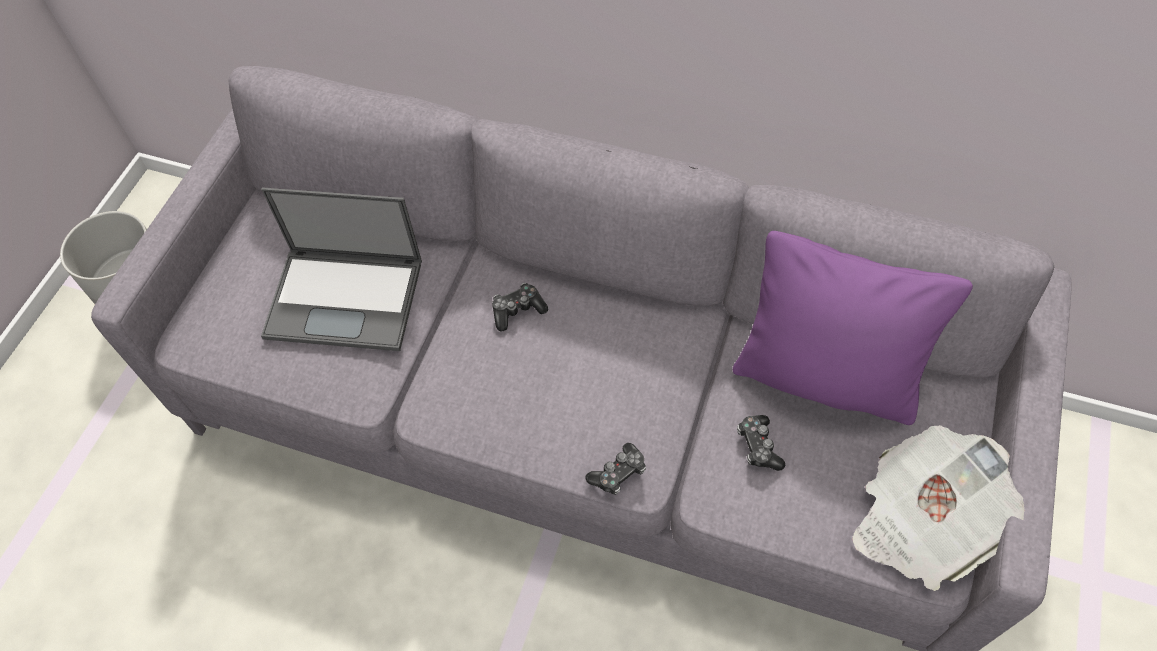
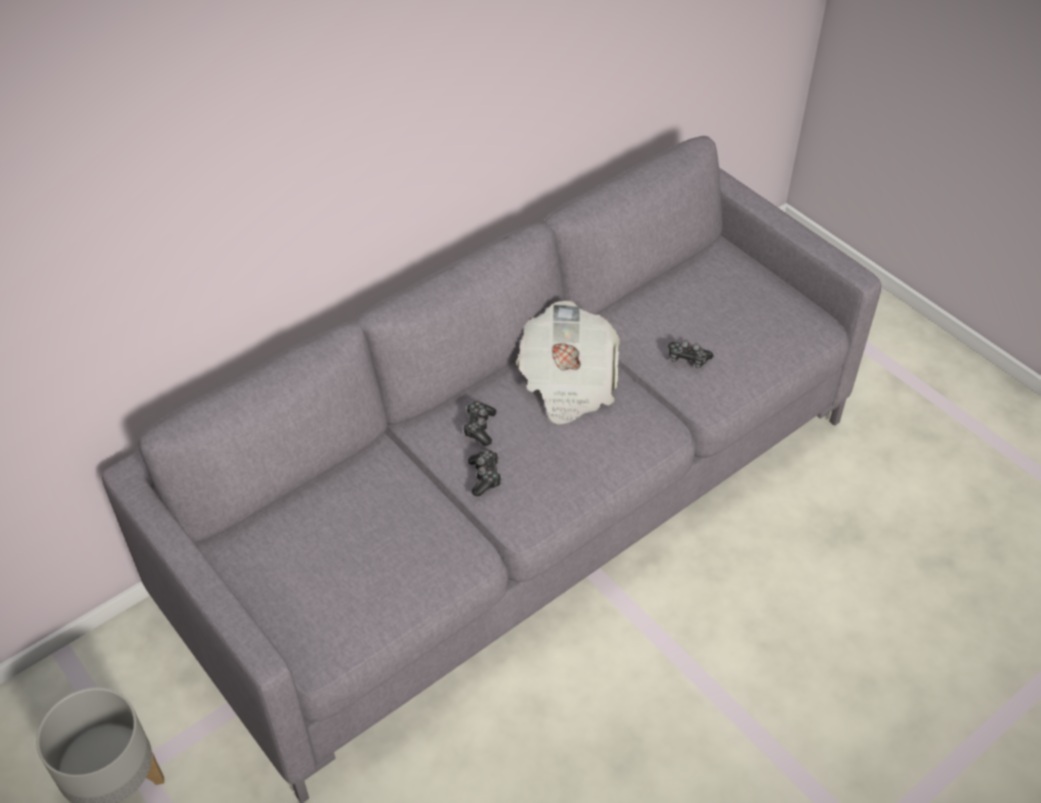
camera: 60 degrees left, 10 degrees down
laptop [261,187,422,351] -> none
game controller [586,443,646,495] -> game controller moved to [468,450,502,496]
purple pillow [733,231,973,425] -> none
newspaper [852,425,1025,591] -> newspaper moved to [516,301,620,425]

